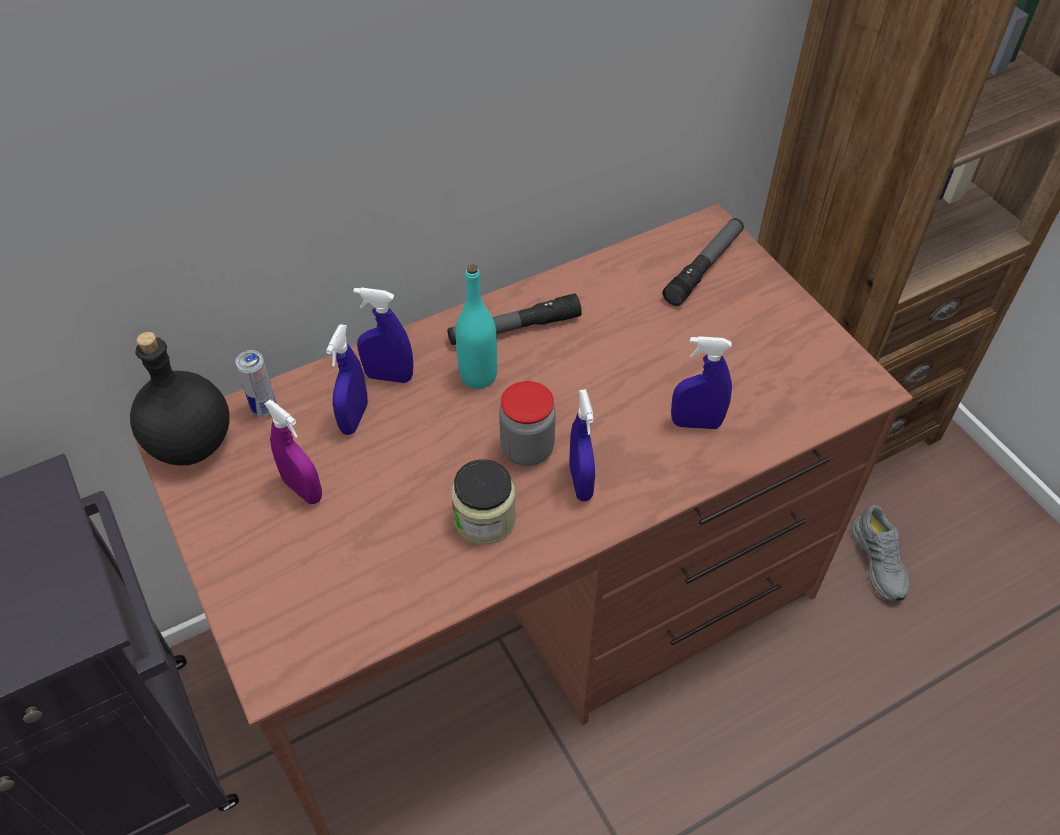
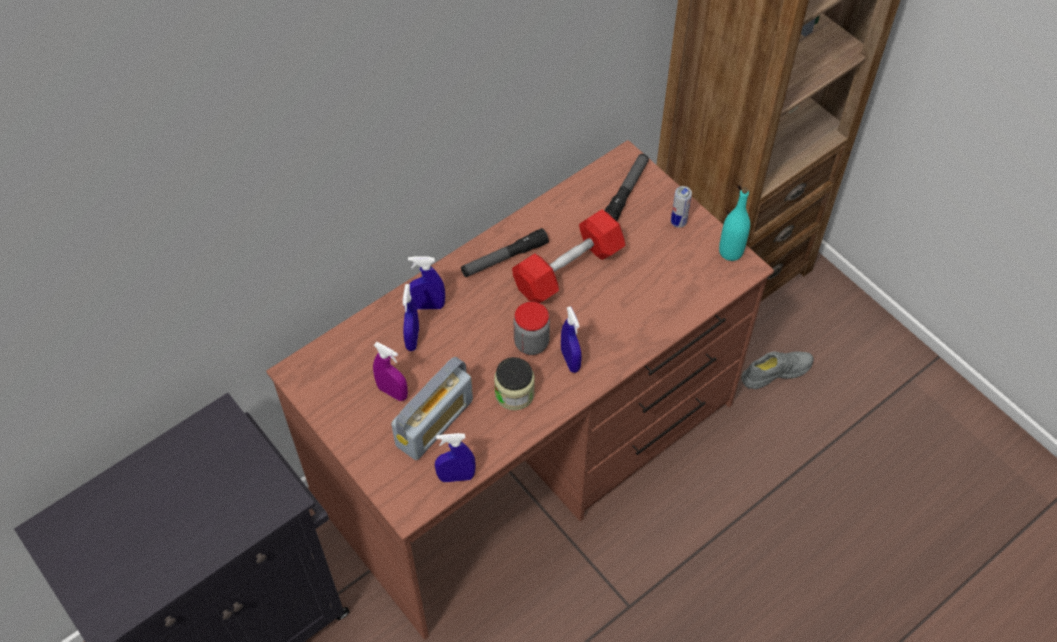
camera: 10 degrees left, 5 degrees up
black bottle [130,332,230,465] -> none
can [235,350,277,417] -> can moved to [671,186,692,228]
turquoise bottle [456,264,497,389] -> turquoise bottle moved to [719,187,750,261]
blue spray bottle [671,336,732,429] -> blue spray bottle moved to [435,433,476,482]
grey shoe [851,505,910,600] -> grey shoe turned 90 degrees counterclockwise [741,351,814,389]
none -> radio [391,357,473,460]
none -> red dumbbell [512,209,626,303]

